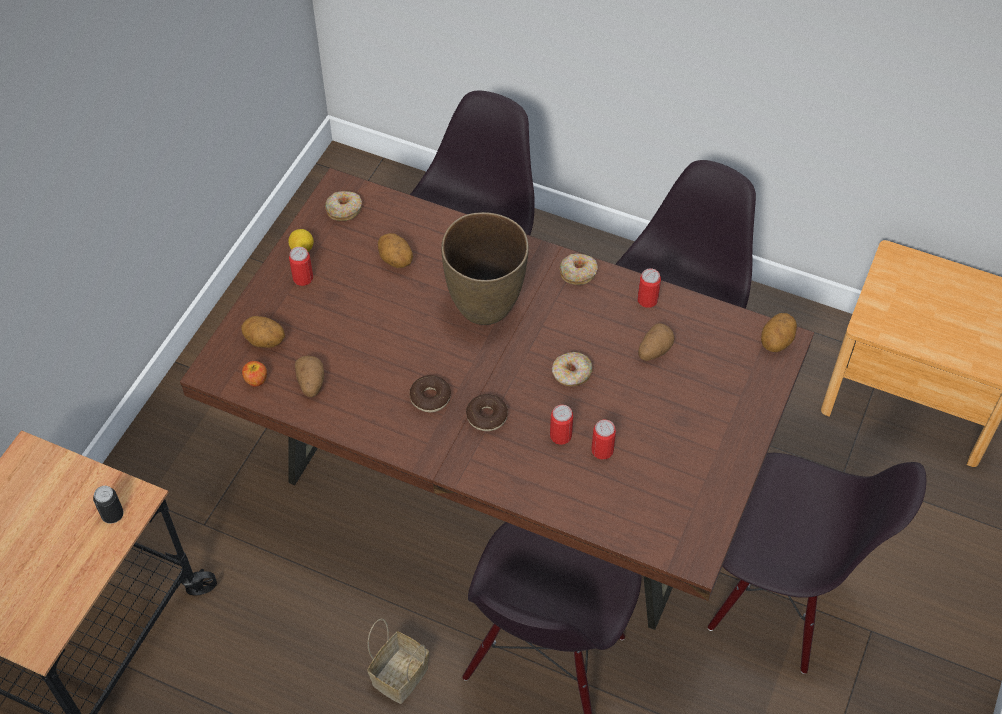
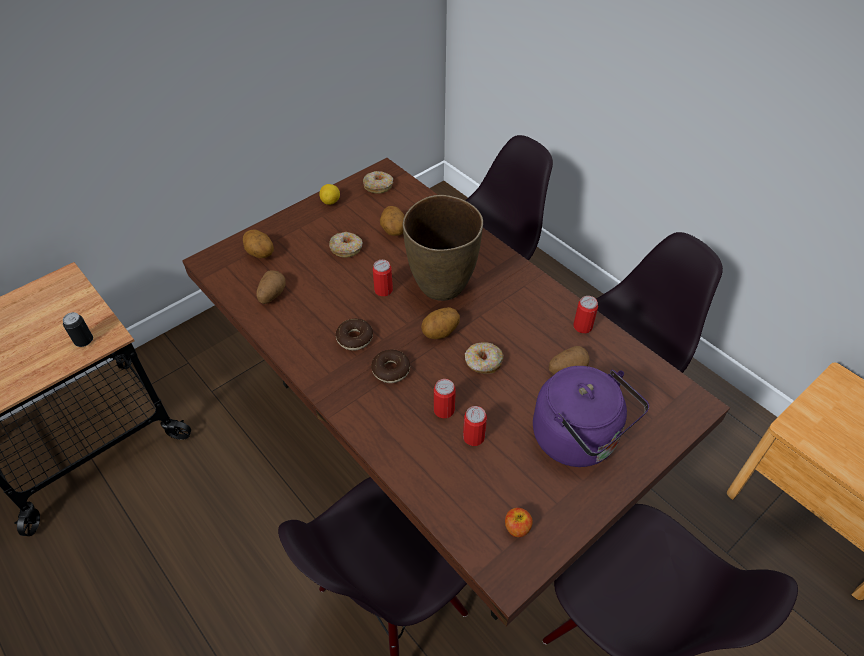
camera: 25 degrees right, 5 degrees down
apple [242,361,267,387] -> apple moved to [505,508,533,537]
can [289,247,313,286] -> can moved to [373,260,393,296]
basket [367,618,429,704] -> none
donut [559,253,598,285] -> donut moved to [329,232,363,258]
potato [761,313,797,352] -> potato moved to [421,307,460,339]
none -> purple kettle [533,366,649,467]

